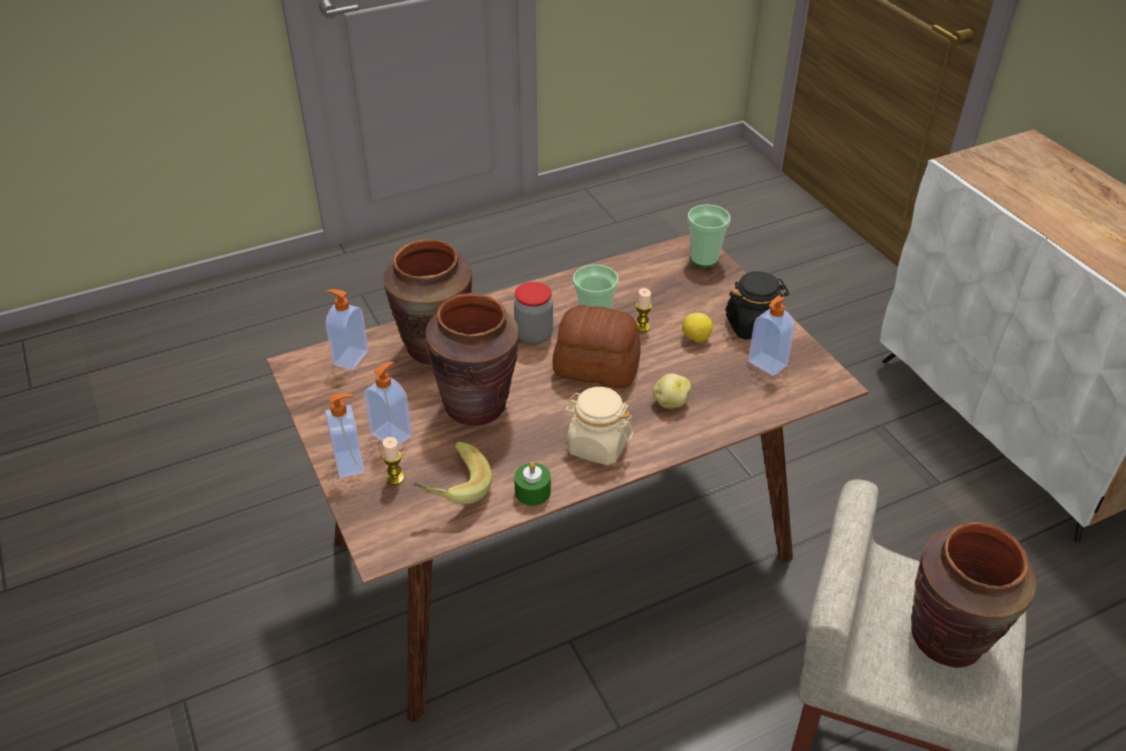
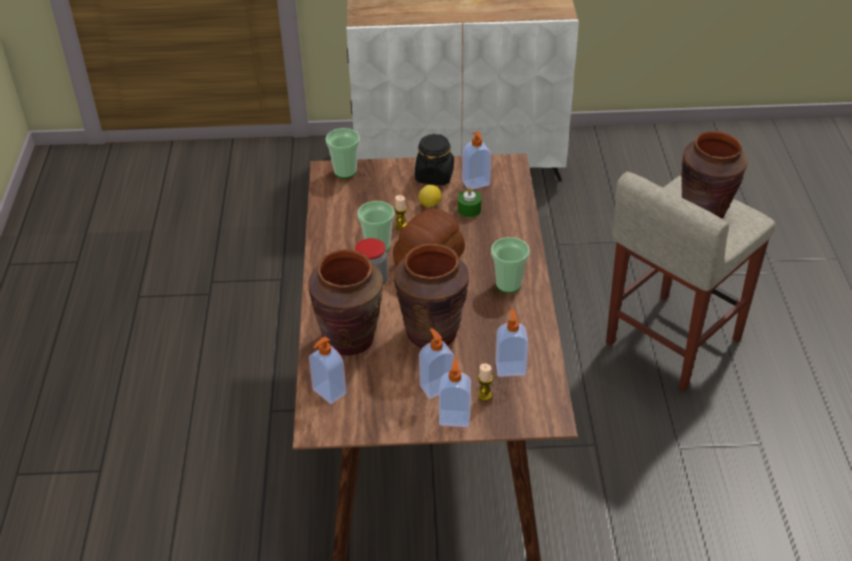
camera: 65 degrees left, 0 degrees up
banana [413,442,492,505] -> soap dispenser [496,309,528,377]
green candle [514,462,551,506] -> green candle moved to [458,187,482,218]
beige jar [564,387,633,465] -> cup [491,237,530,293]
potato [653,373,691,409] -> none

